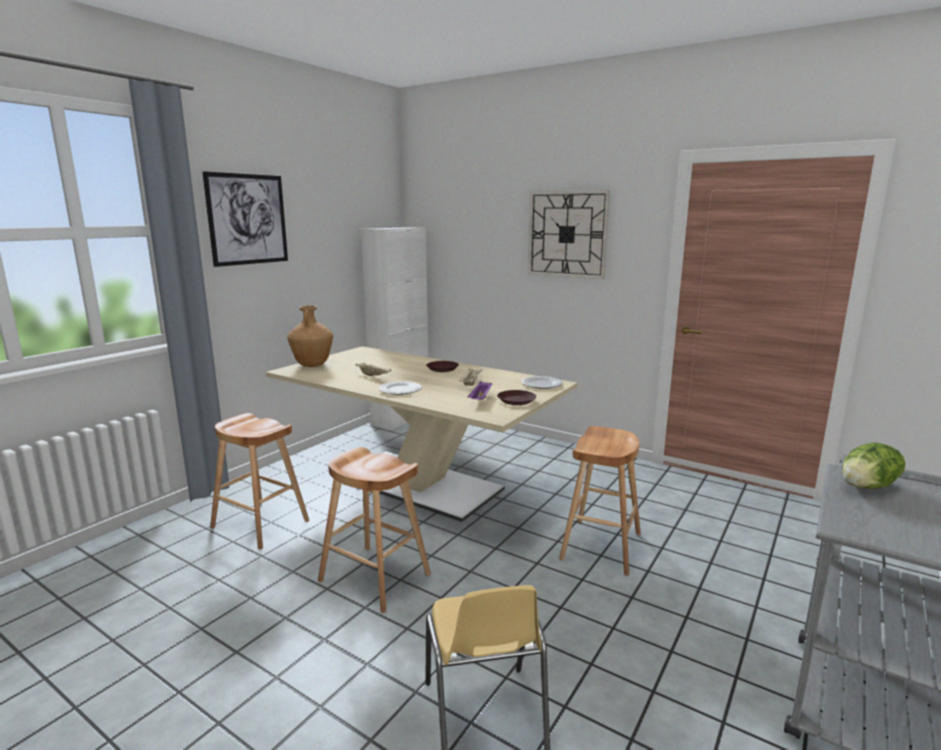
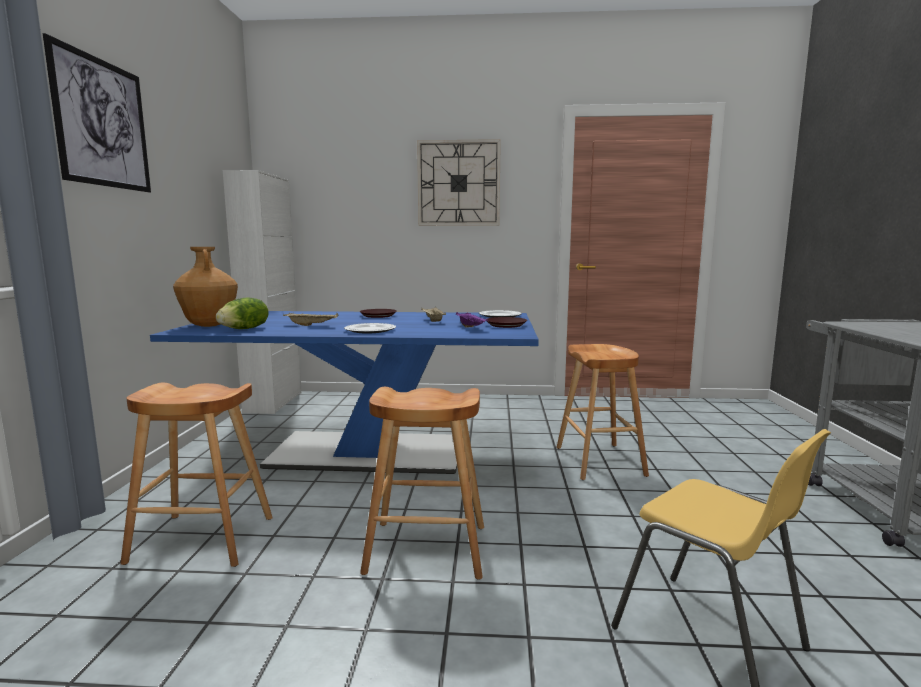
camera: 30 degrees left, 5 degrees down
beige dining table [266,346,578,522] -> blue dining table [150,311,539,474]
lettuce [842,443,906,489] -> lettuce moved to [216,297,269,329]

